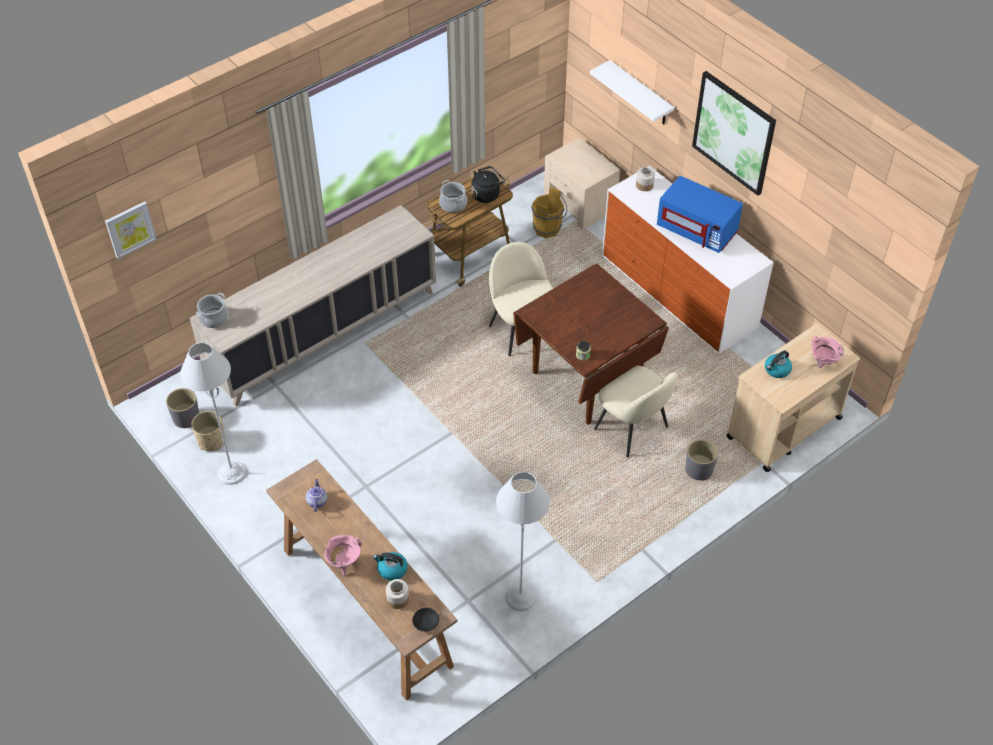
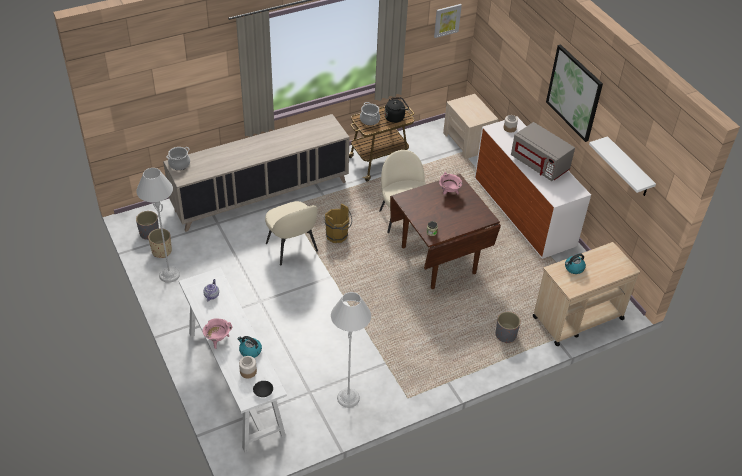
camera: 10 degrees right, 5 degrees down
picture [105,201,157,259] -> picture moved to [434,4,462,38]
brown console table [266,459,457,701] -> white console table [179,267,287,452]
brown bucket [531,187,567,238] -> brown bucket moved to [324,203,352,243]
white shelf [590,60,674,124] -> white shelf moved to [589,136,656,196]
beige chair [594,365,677,458] -> beige chair moved to [265,201,318,265]
blue microwave [657,176,743,253] -> grey microwave [511,122,575,181]
pink cooking pot [811,336,844,368] -> pink cooking pot moved to [439,172,462,195]

